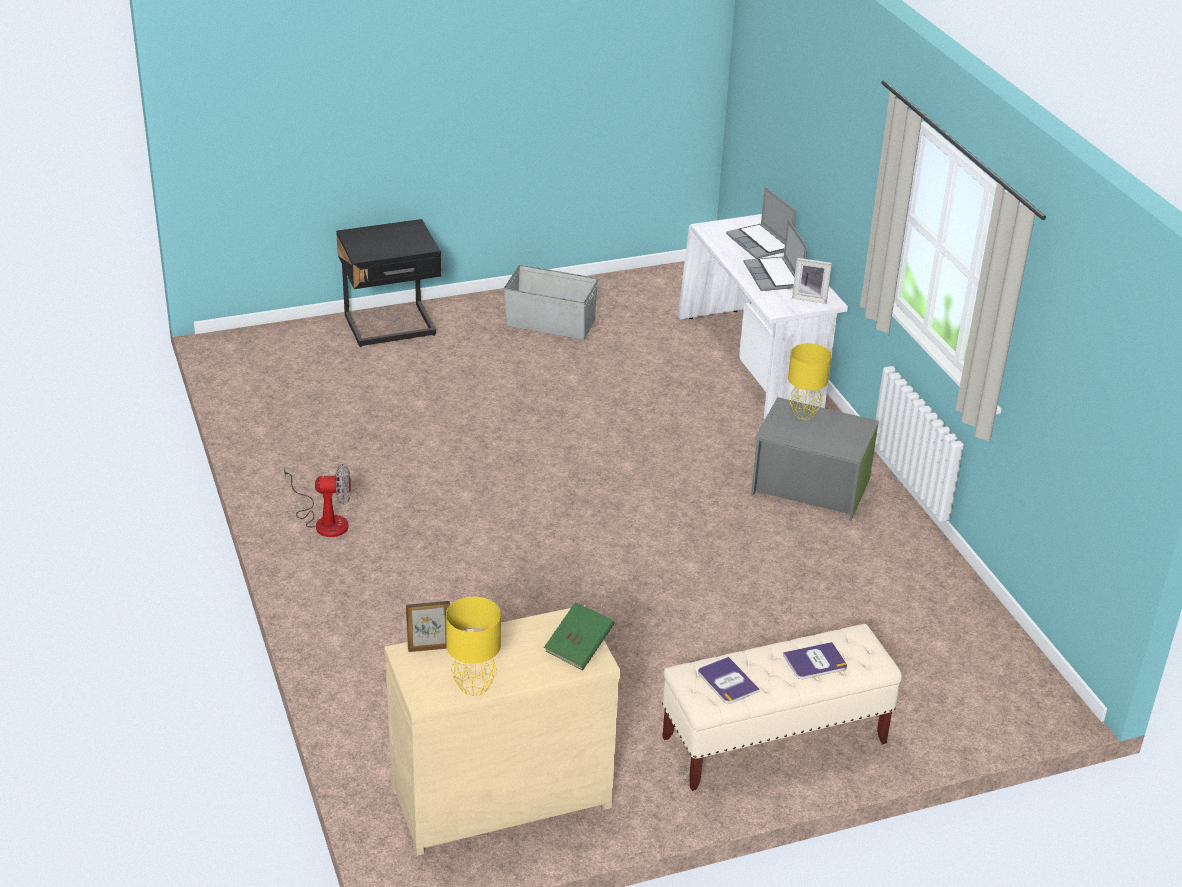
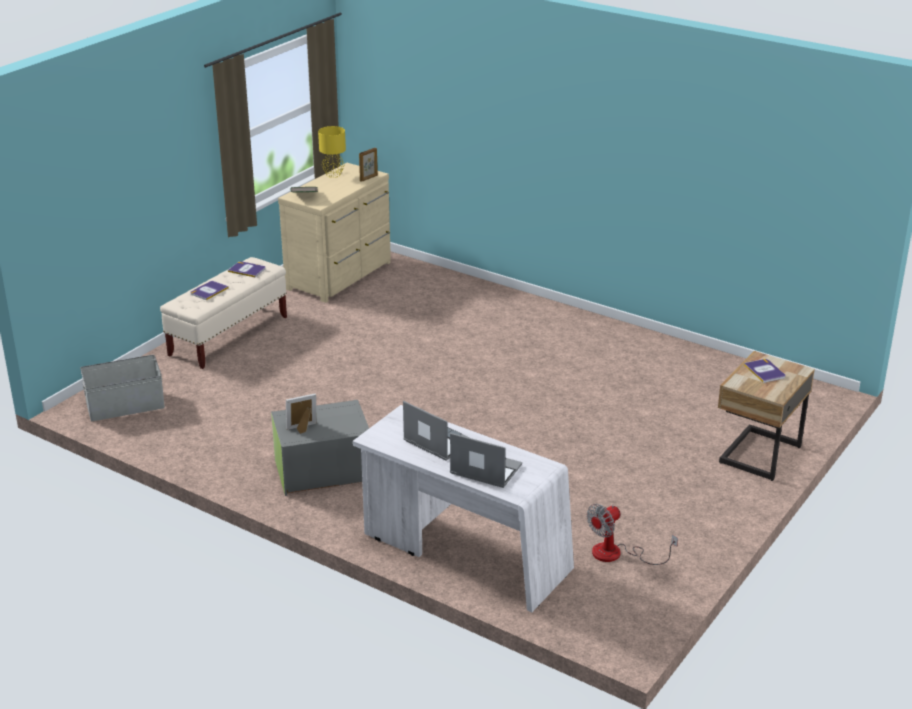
camera: 145 degrees right, 5 degrees down
fan [284,464,351,537] -> fan moved to [587,504,678,565]
black nightstand [336,219,441,347] -> beige nightstand [718,351,815,481]
grey storage box [504,265,598,340] -> grey storage box moved to [80,355,165,421]
yellow table lamp [788,343,831,419] -> none
picture frame [792,258,832,304] -> picture frame moved to [286,394,316,434]
none -> book [744,359,785,383]

